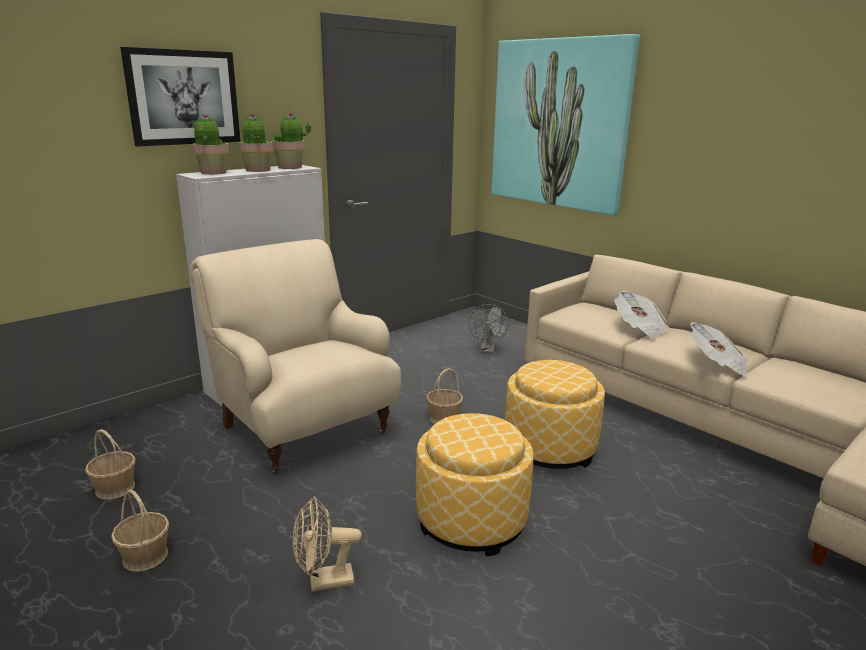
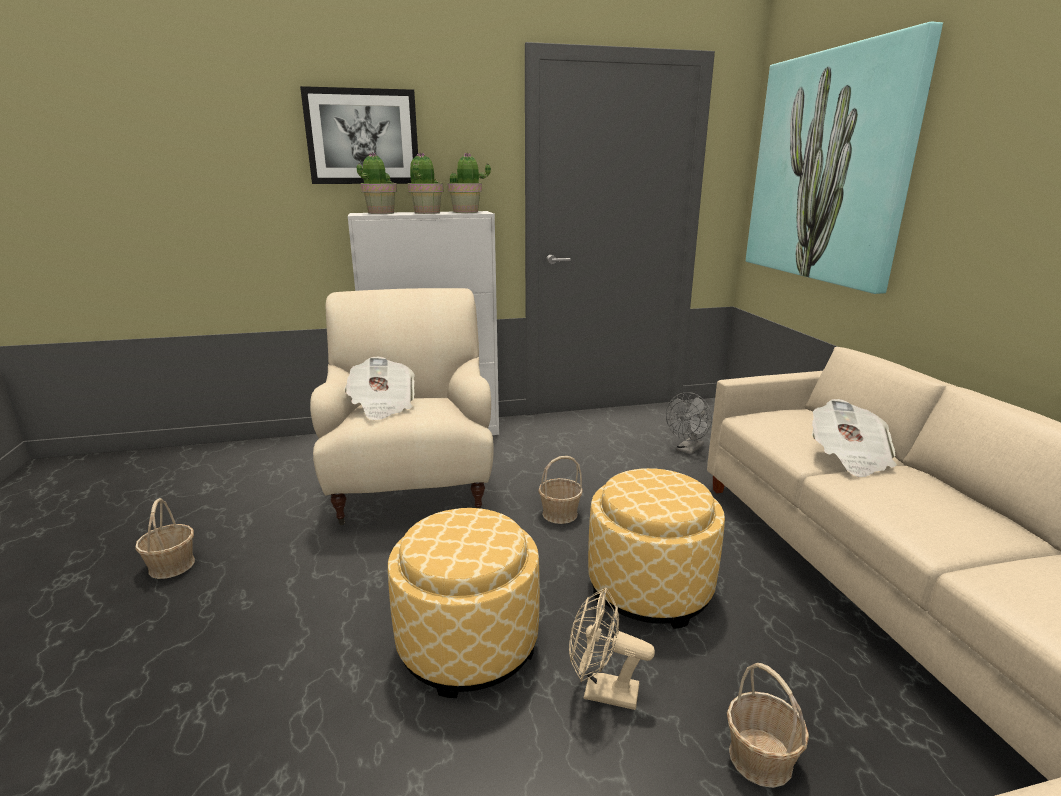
camera: 30 degrees right, 0 degrees up
basket [85,429,136,500] -> basket moved to [727,663,809,788]
beige fan [293,497,362,592] -> beige fan moved to [569,588,655,710]
newspaper [690,322,748,376] -> newspaper moved to [345,357,415,420]

